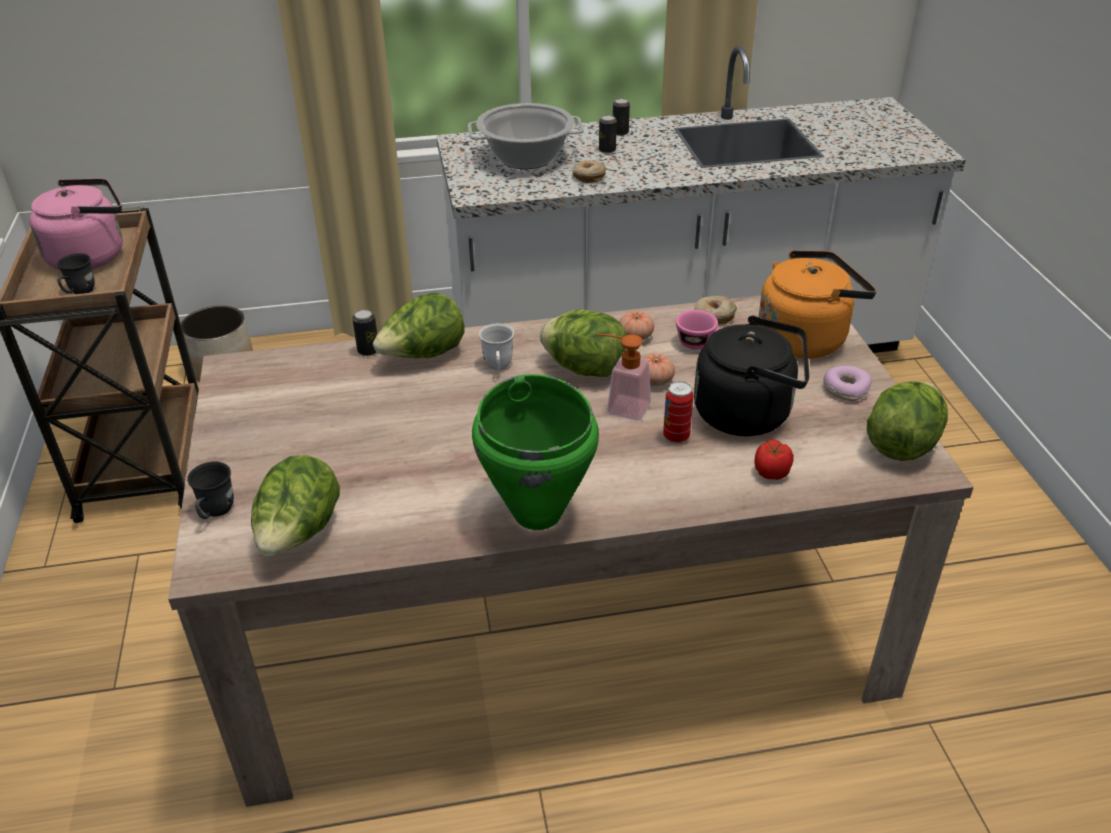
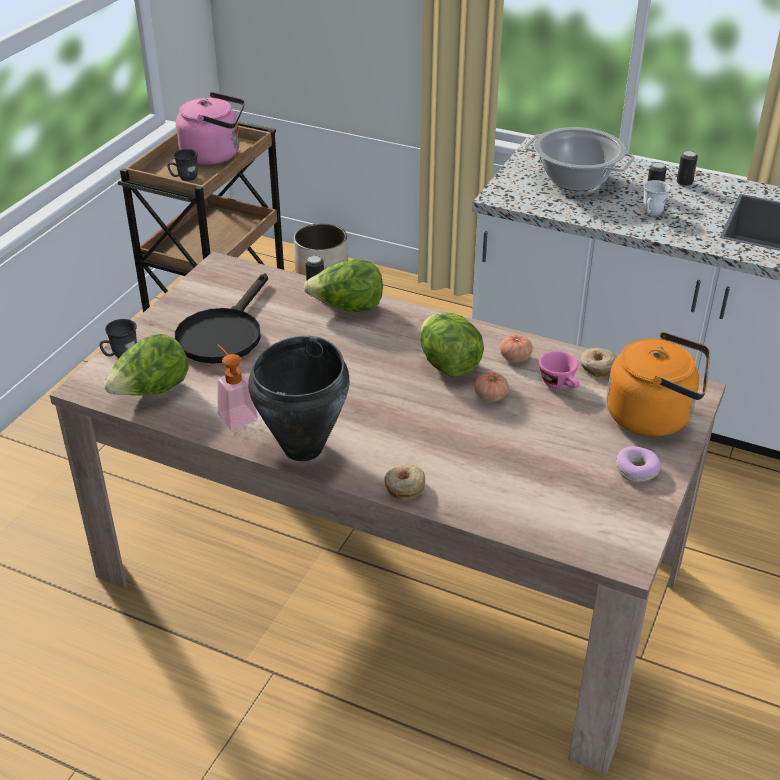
camera: 35 degrees right, 0 degrees up
green cooking pot [472,374,599,530] -> black cooking pot [248,336,349,461]
white mug [479,324,514,370] -> white mug moved to [643,180,671,216]
donut [572,160,606,183] -> donut moved to [384,464,425,500]
soap dispenser [597,334,651,421] -> soap dispenser moved to [217,344,258,430]
can [663,381,694,443] -> none
black kettle [694,316,809,436] -> none
tomato [754,440,794,480] -> none
lettuce [867,381,948,461] -> none
none -> black frying pan [175,273,268,364]

